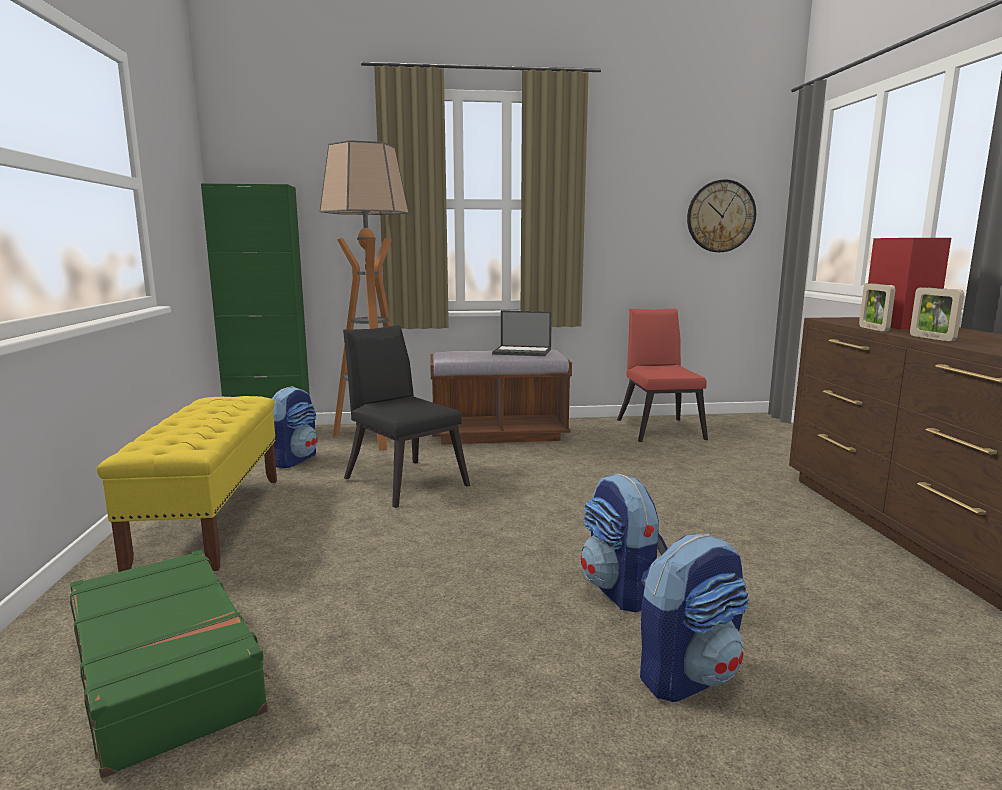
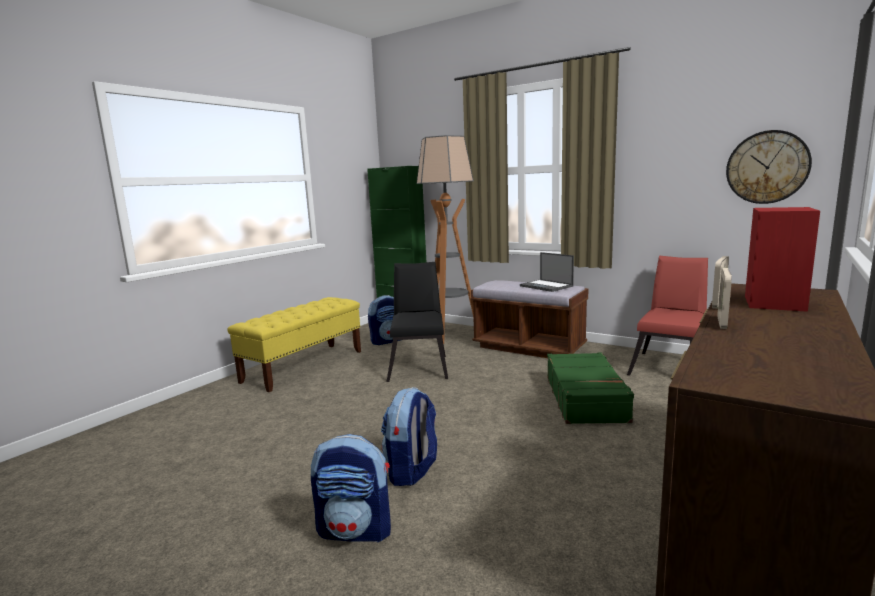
camera: 40 degrees right, 0 degrees up
green suitcase [70,550,271,779] -> green suitcase moved to [547,353,635,424]

